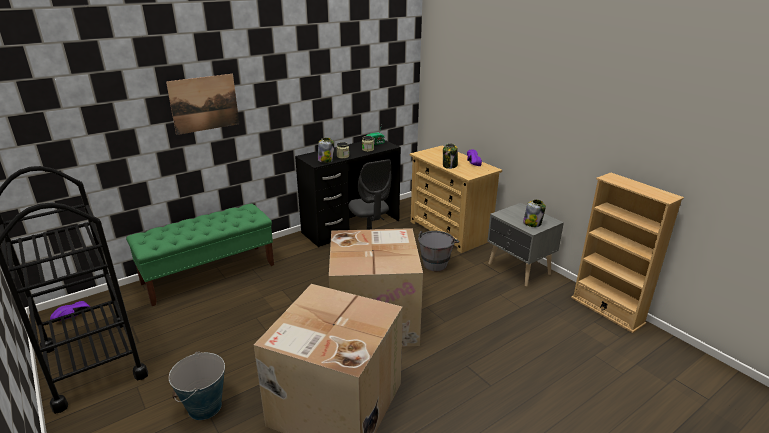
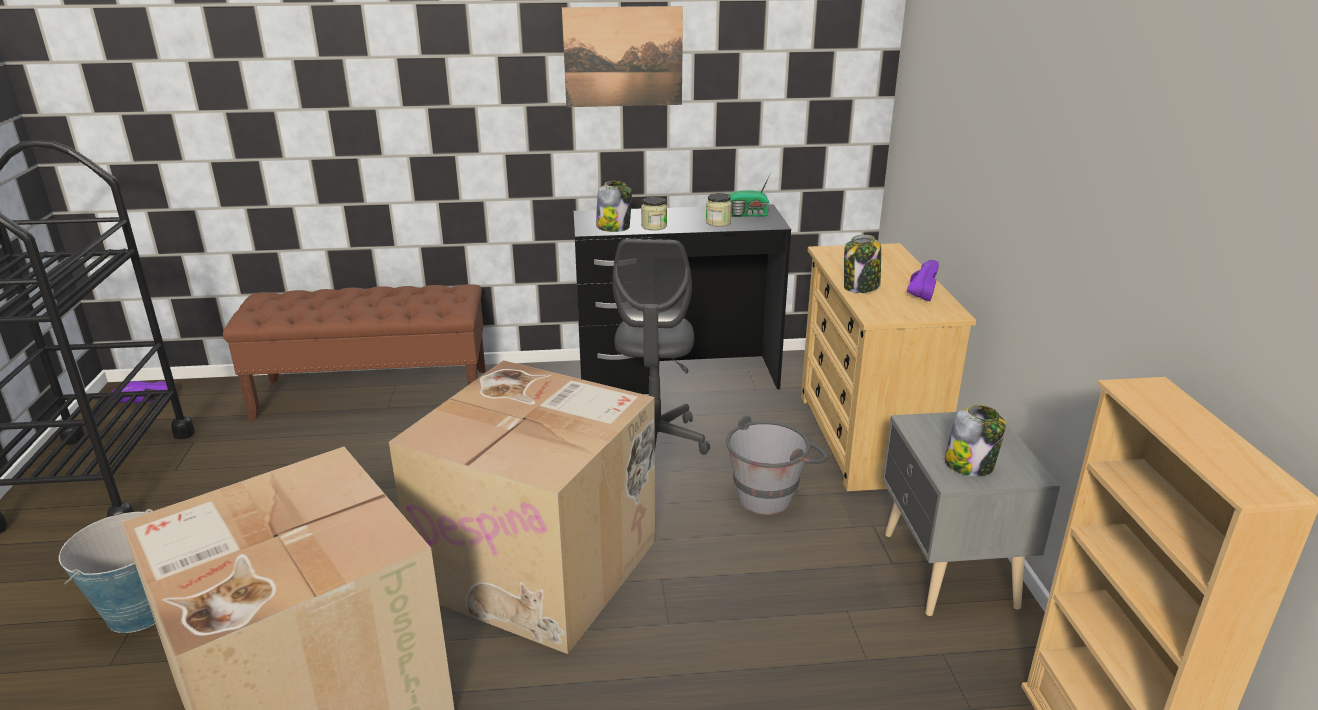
camera: 30 degrees right, 0 degrees up
green bench [126,204,274,306] -> brown bench [223,284,486,420]
picture [166,74,239,135] -> picture moved to [562,6,683,107]

